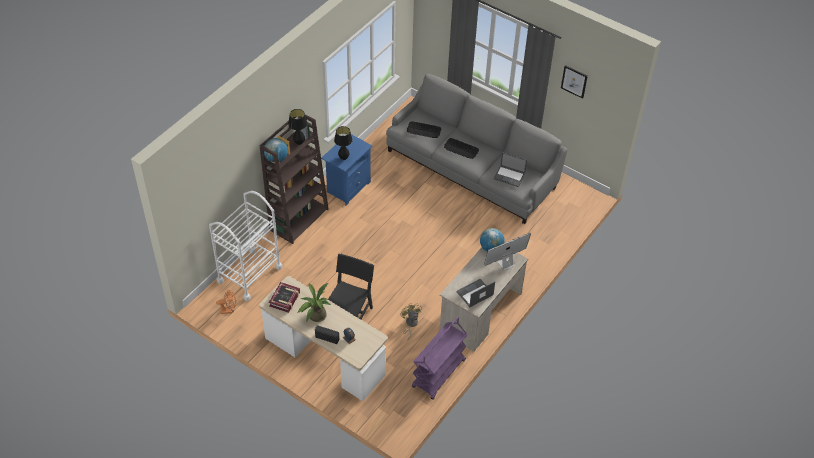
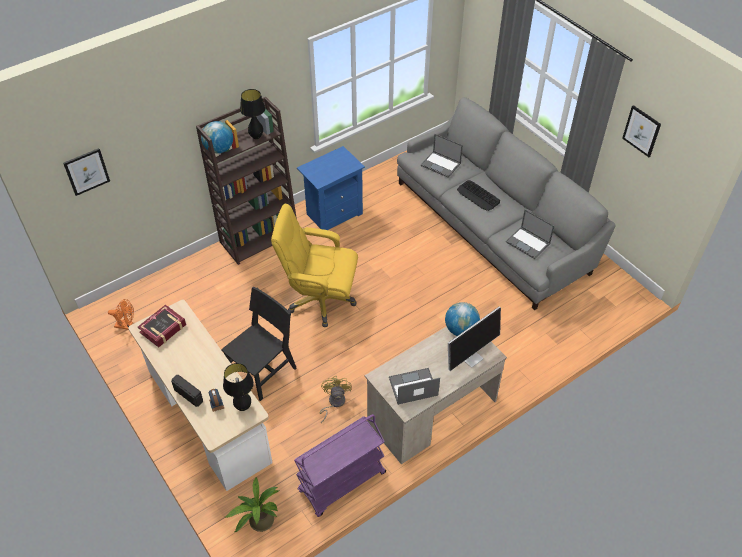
camera: 20 degrees right, 0 degrees up
white cart [209,191,282,301] -> none
potted plant [297,283,331,322] -> potted plant moved to [225,477,279,532]
black table lamp [334,126,353,160] -> black table lamp moved to [223,363,254,411]
keyboard [407,121,441,138] -> laptop [421,134,463,178]
monitor [484,233,531,270] -> monitor turned 150 degrees clockwise [448,306,501,371]
none -> picture [63,148,110,196]
none -> yellow office chair [271,204,358,327]

